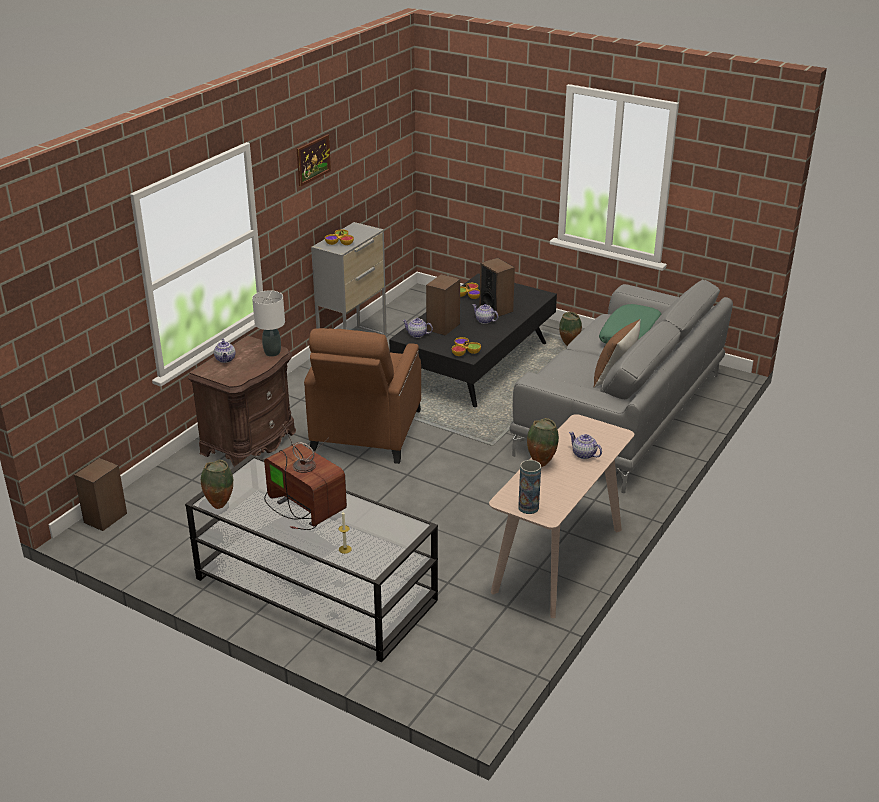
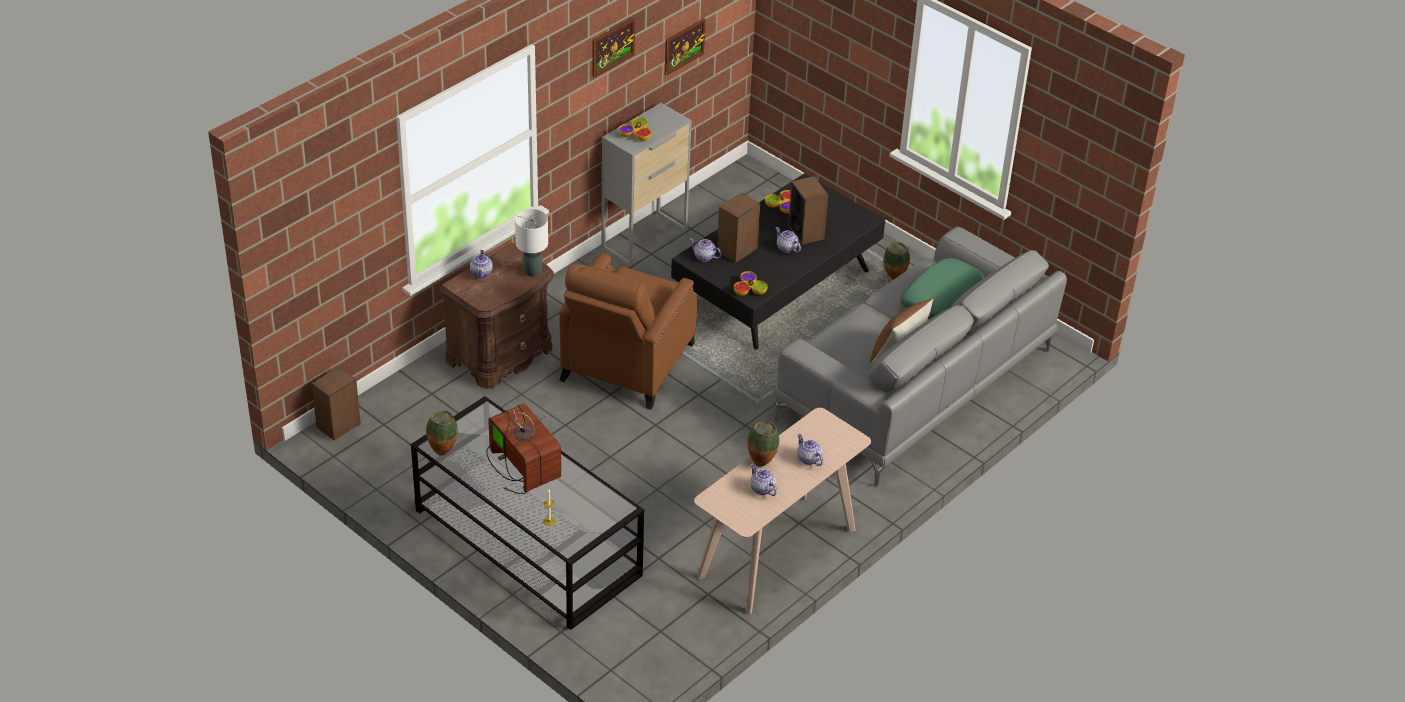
camera: 10 degrees right, 10 degrees up
vase [518,460,541,514] -> none
none -> picture [665,18,706,76]
none -> teapot [750,463,777,496]

